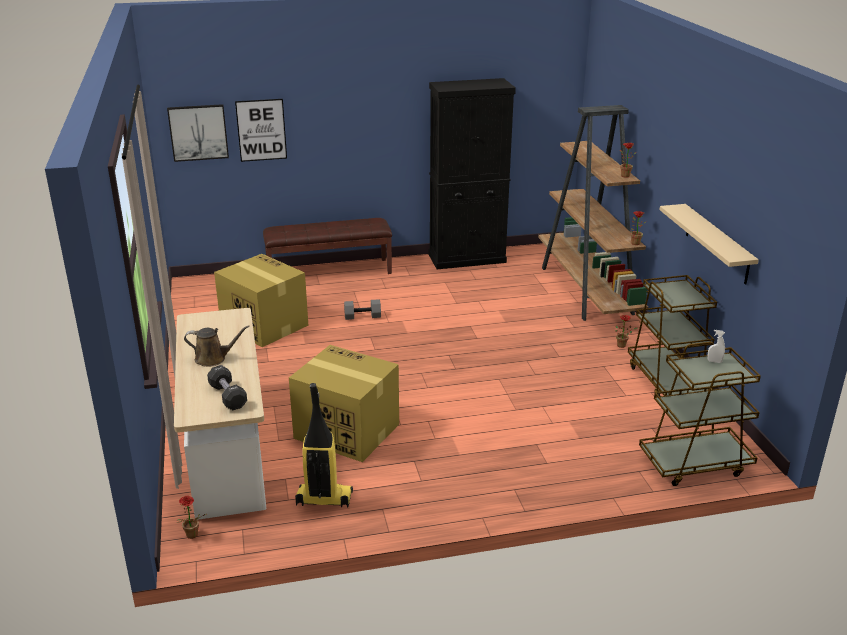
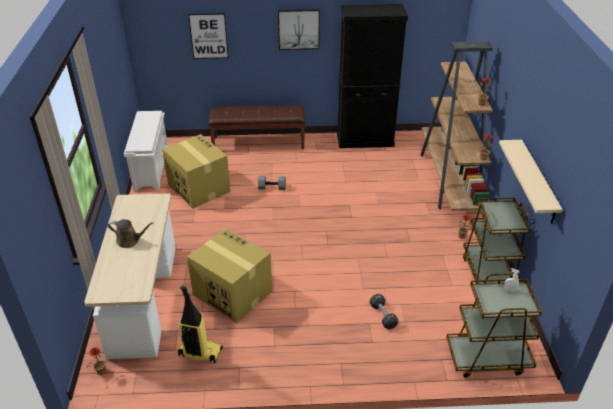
camera: 10 degrees right, 10 degrees up
picture [167,104,229,162] -> picture moved to [278,9,320,50]
black dumbbell [207,365,247,410] -> black dumbbell moved to [370,294,398,329]
none -> white shoe rack [124,111,168,191]

